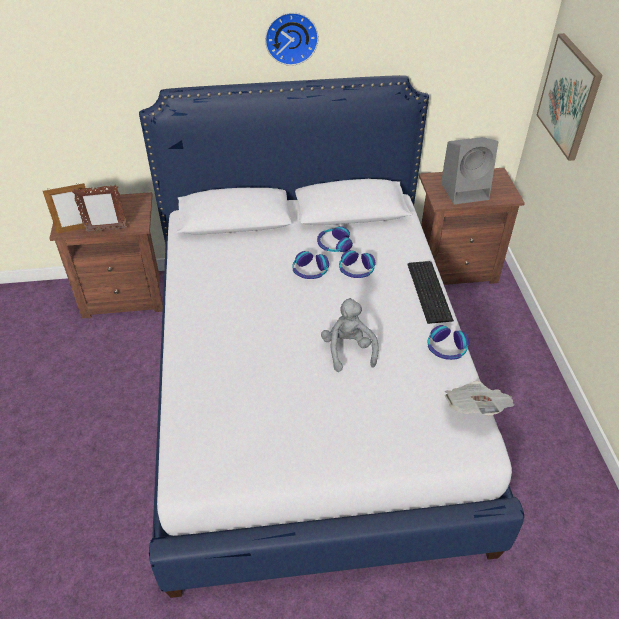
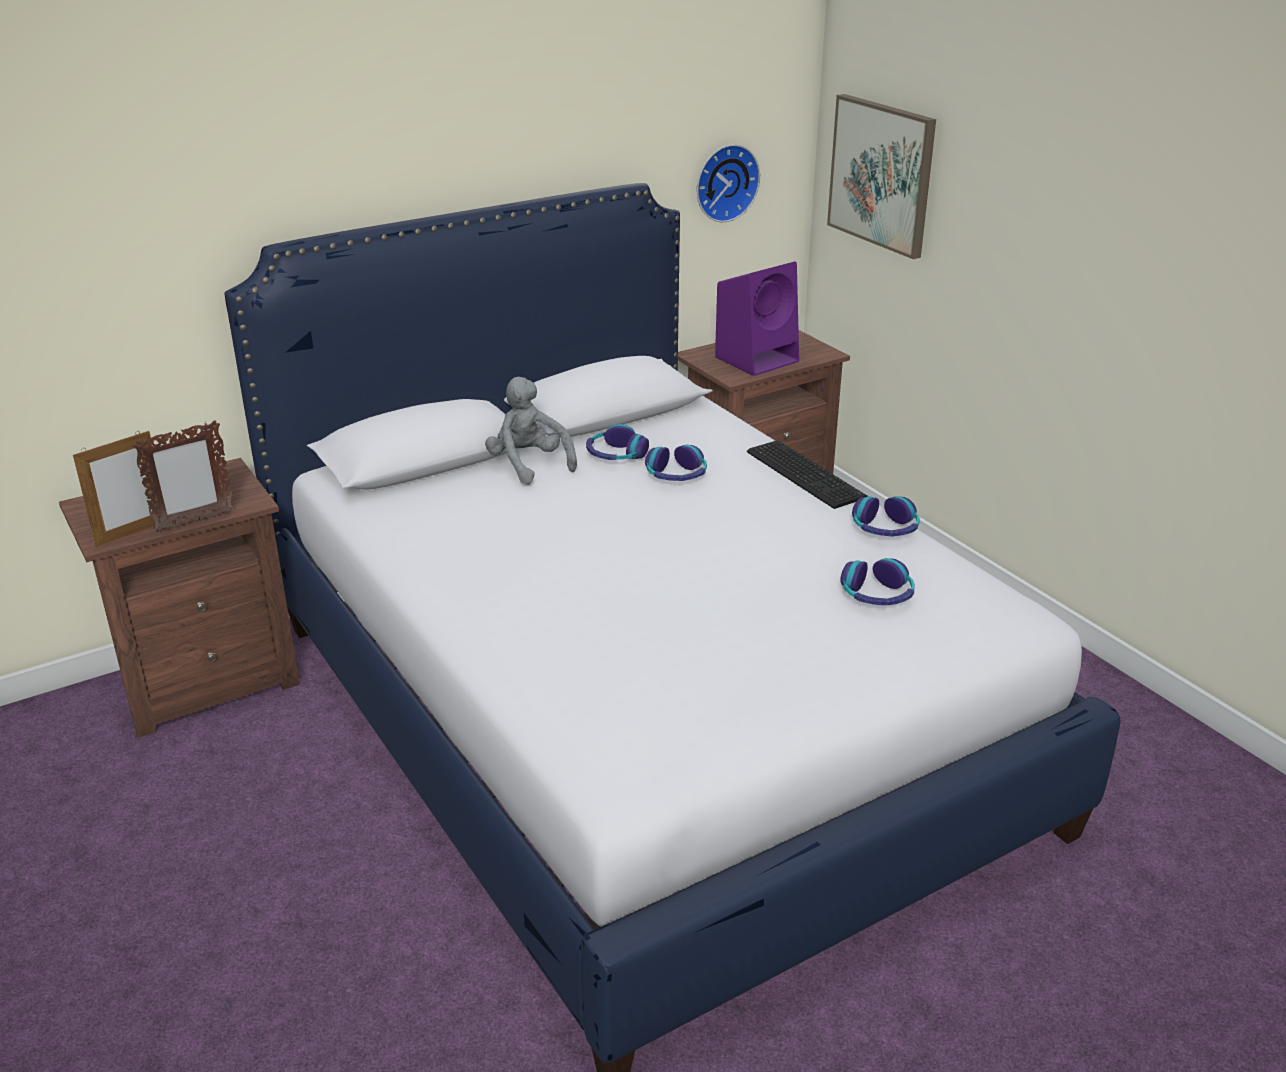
camera: 25 degrees left, 15 degrees down
wall clock [265,12,319,66] -> wall clock moved to [697,144,760,222]
headphones [293,251,329,279] -> headphones moved to [840,558,915,605]
grey plush toy [321,298,379,372] -> grey plush toy moved to [485,377,577,485]
grey speaker [441,137,498,204] -> purple speaker [715,262,799,376]
newspaper [444,381,514,416] -> none

